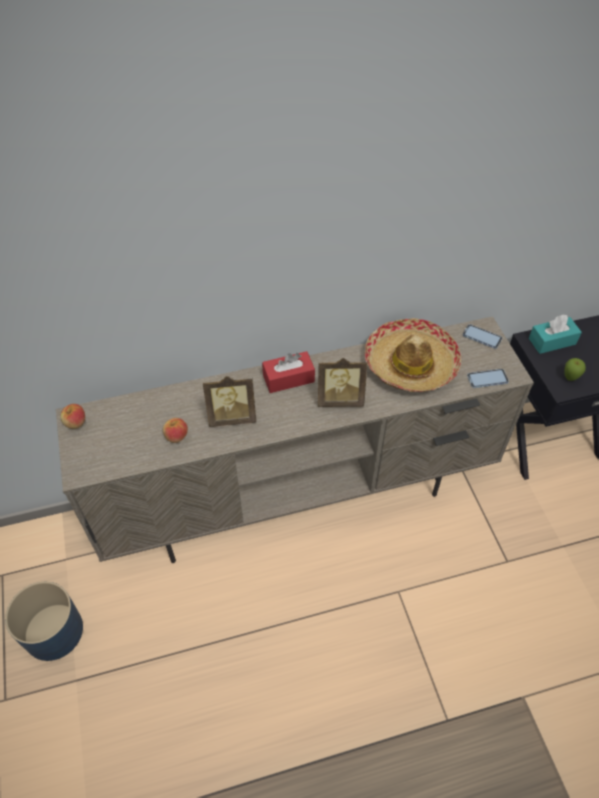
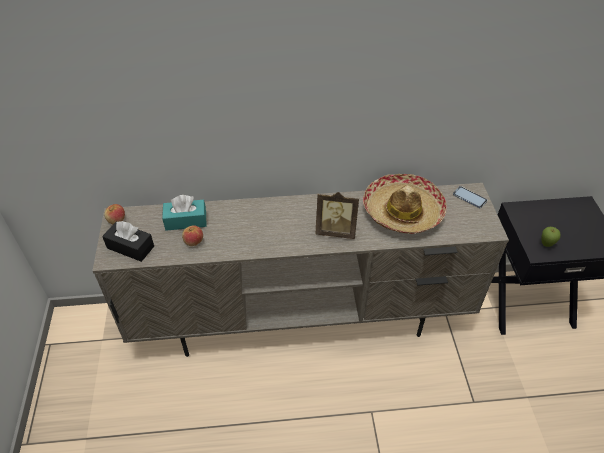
camera: 10 degrees right, 5 degrees down
blue planter [5,582,83,661] -> none
picture frame [203,376,256,427] -> none
red tissue box [262,351,315,393] -> none
phone [467,369,509,388] -> none
turquoise tissue box [529,315,582,354] -> turquoise tissue box moved to [162,195,207,231]
none -> black tissue box [102,221,154,262]

